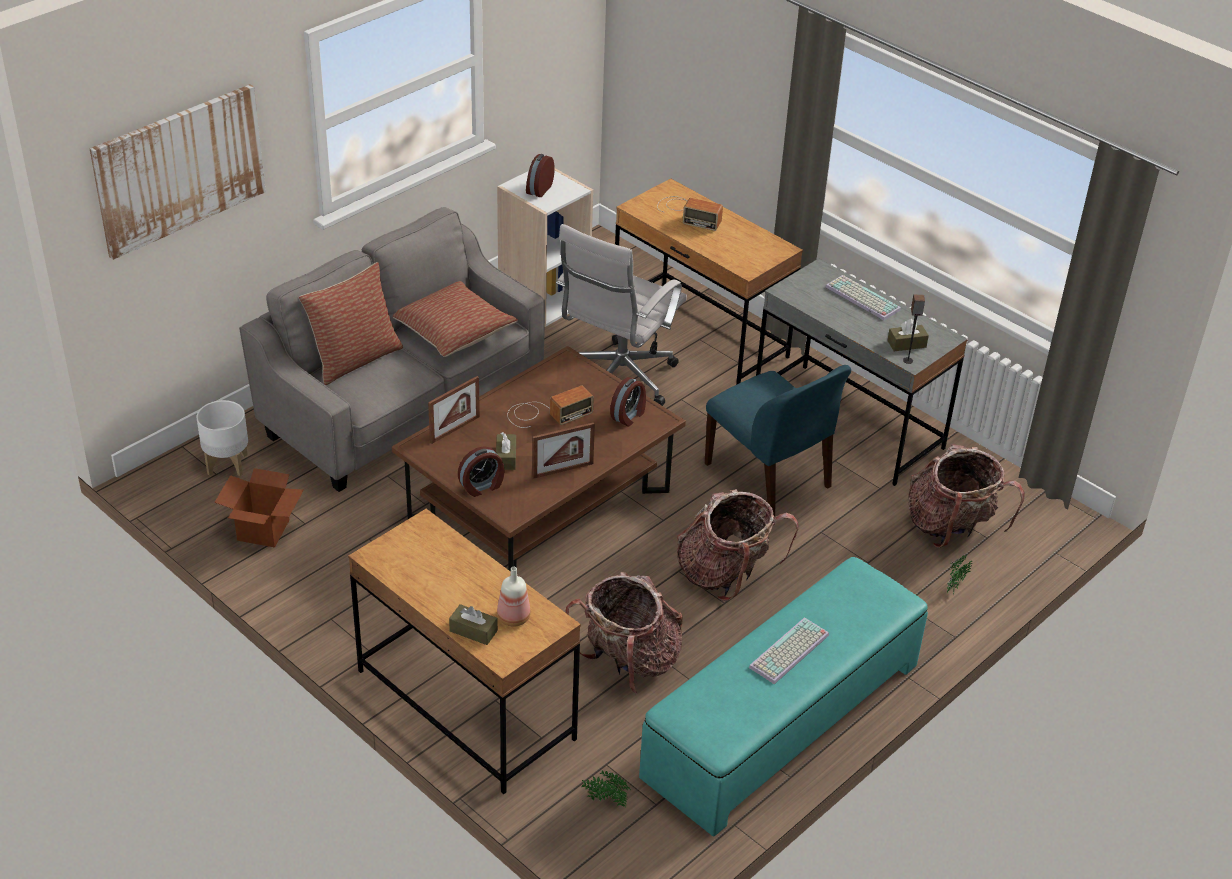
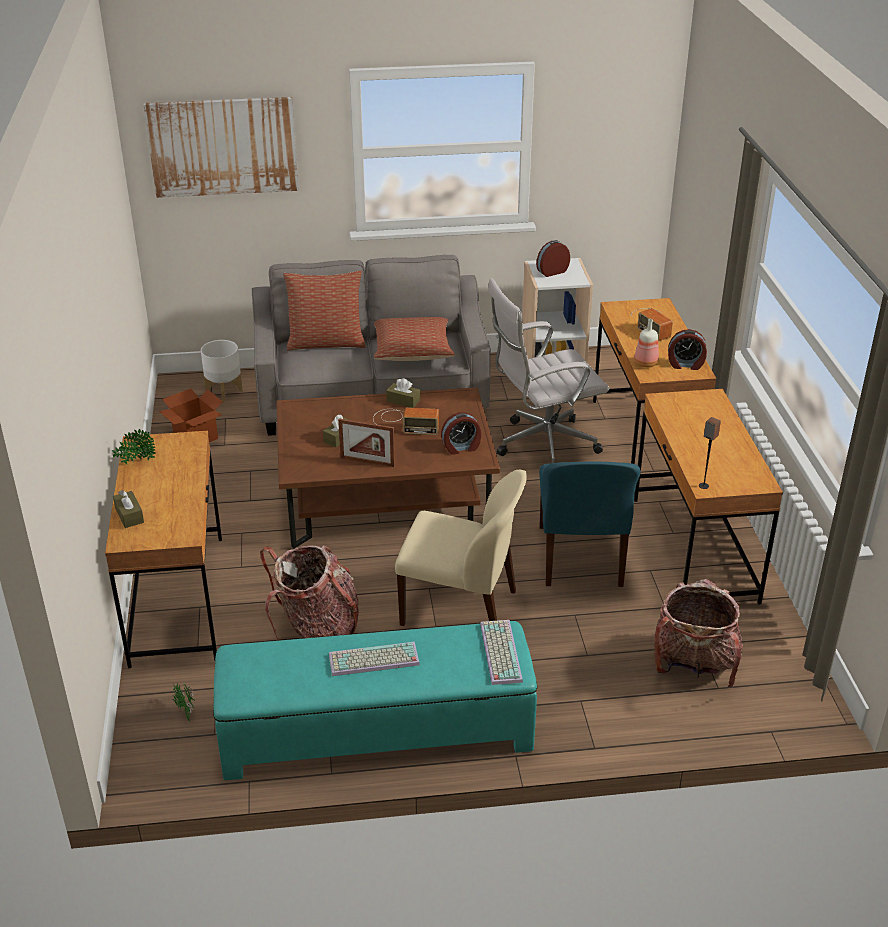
camera: 40 degrees right, 5 degrees down
picture frame [428,376,480,444] -> none
alarm clock [458,446,505,497] -> alarm clock moved to [668,329,707,370]
bottle [497,567,531,627] -> bottle moved to [634,319,659,368]
backpack [677,489,798,601] -> beige chair [395,470,527,626]
grey desk [756,259,968,486] -> brown desk [634,389,783,605]
keyboard [825,275,901,321] -> keyboard moved to [480,620,523,685]
brown tissue box [887,319,929,351] -> brown tissue box moved to [386,378,420,408]
potted plant [947,555,972,595] -> potted plant moved to [111,429,156,465]

